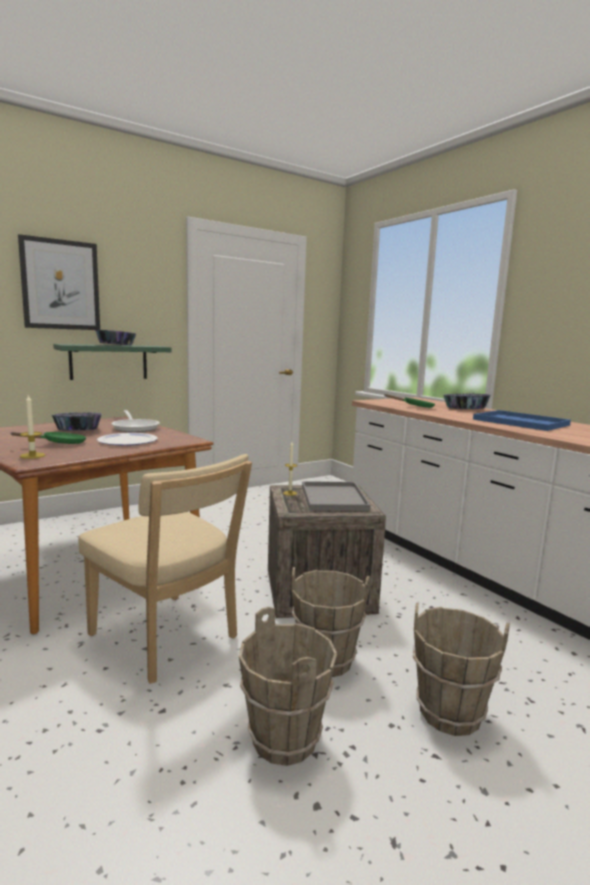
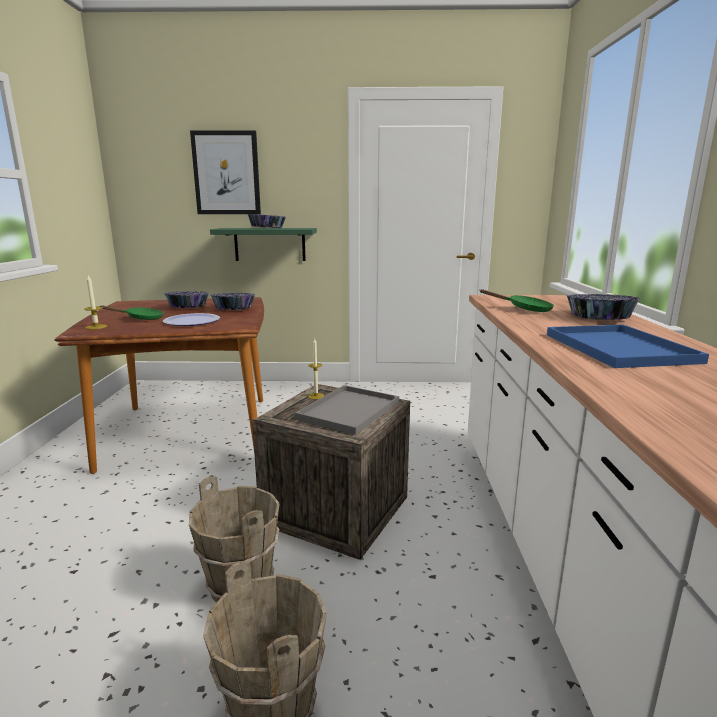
camera: 35 degrees right, 5 degrees up
beige chair [79,454,252,684] -> none
frying pan [111,410,160,432] -> bowl [211,293,256,310]
brown bucket [239,607,337,766] -> none

